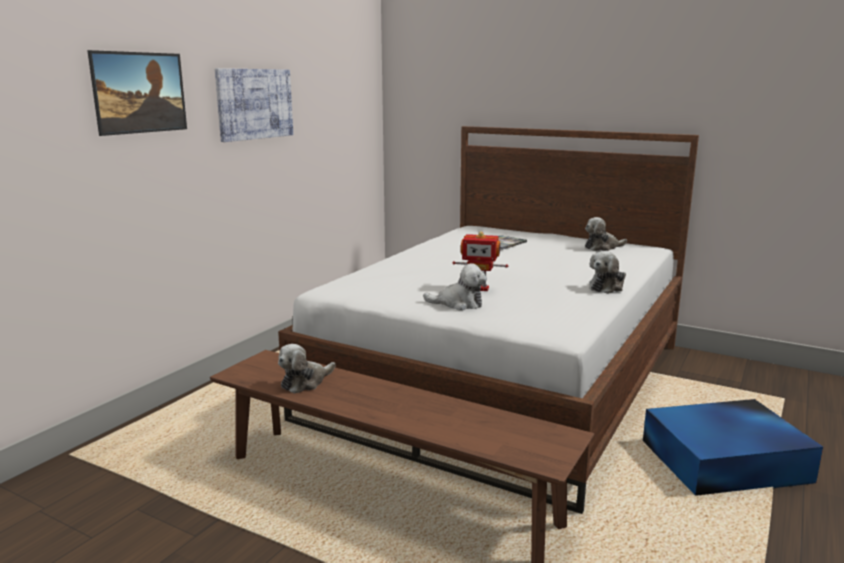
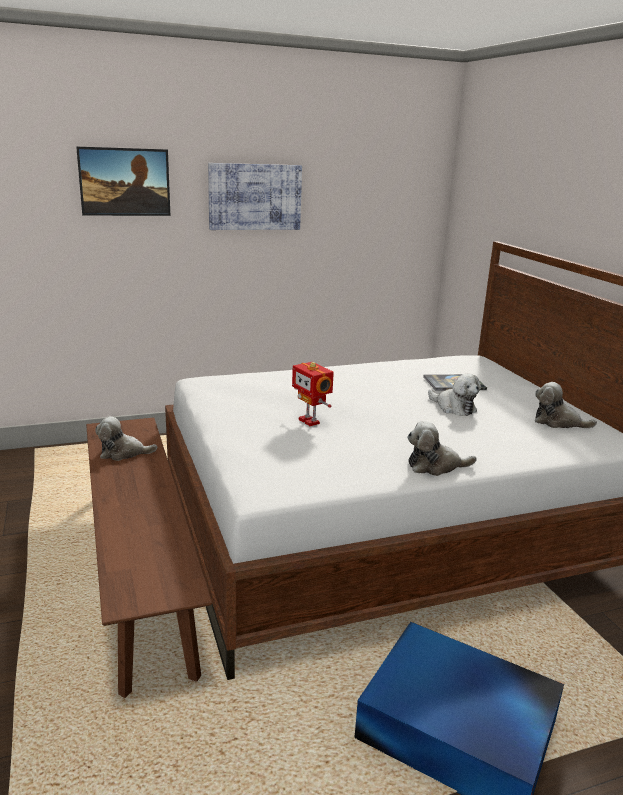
camera: 40 degrees right, 5 degrees up
plush toy [423,263,487,310] -> plush toy moved to [428,374,481,416]

